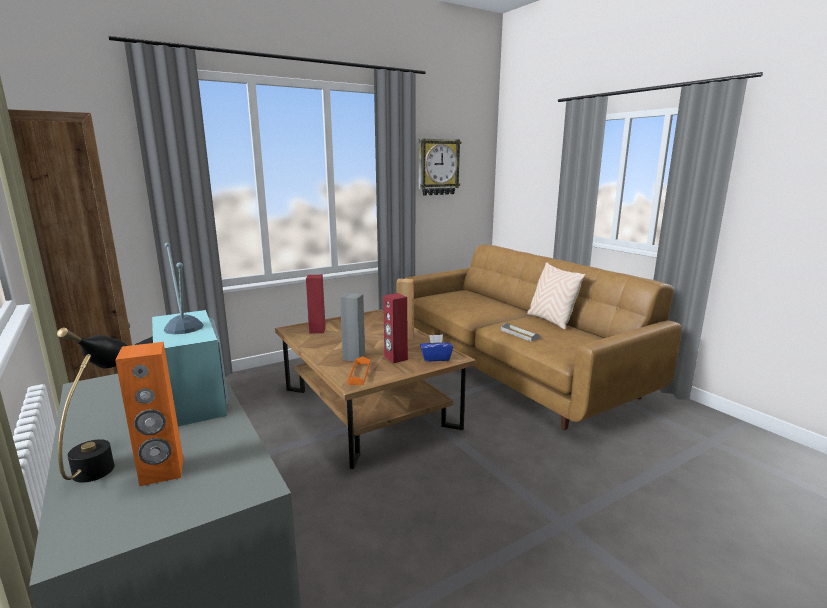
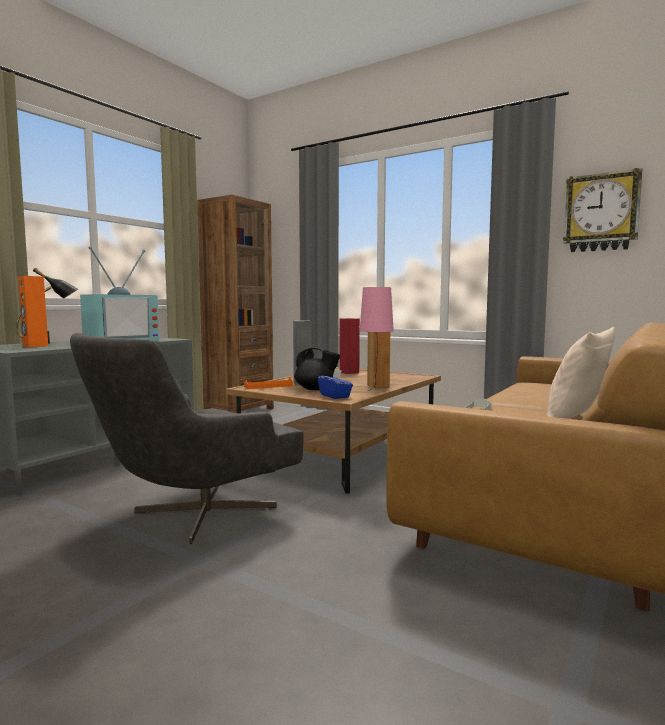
camera: 65 degrees right, 10 degrees down
red speaker [383,293,408,363] -> black teapot [294,348,341,390]
none -> grey armchair [70,333,304,544]
none -> pink table lamp [360,287,394,390]

